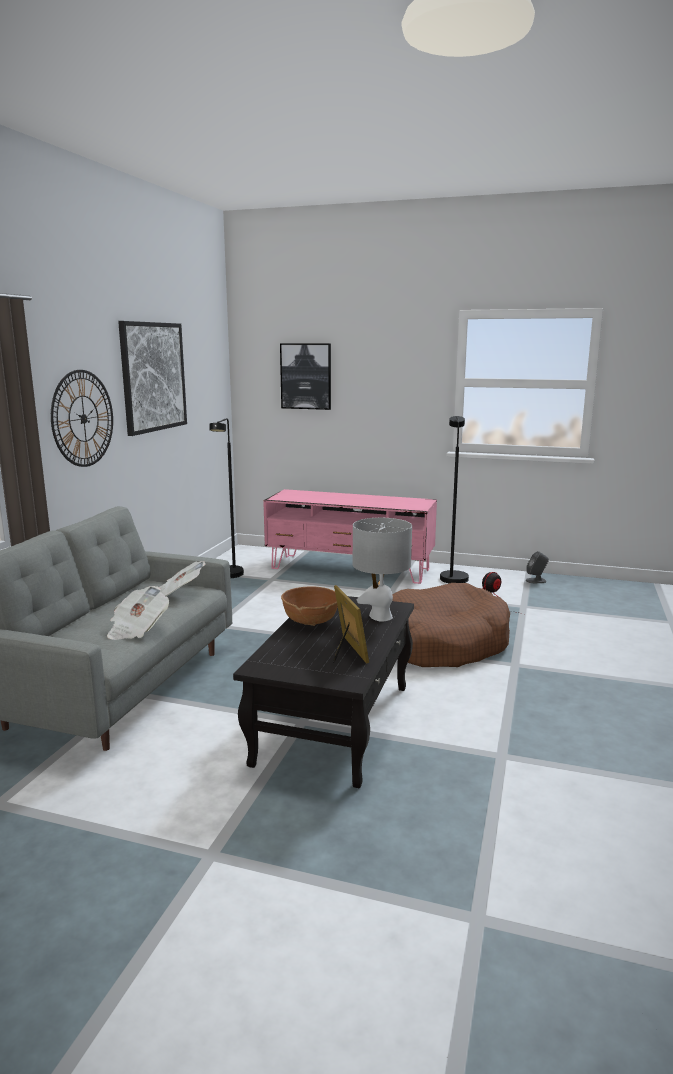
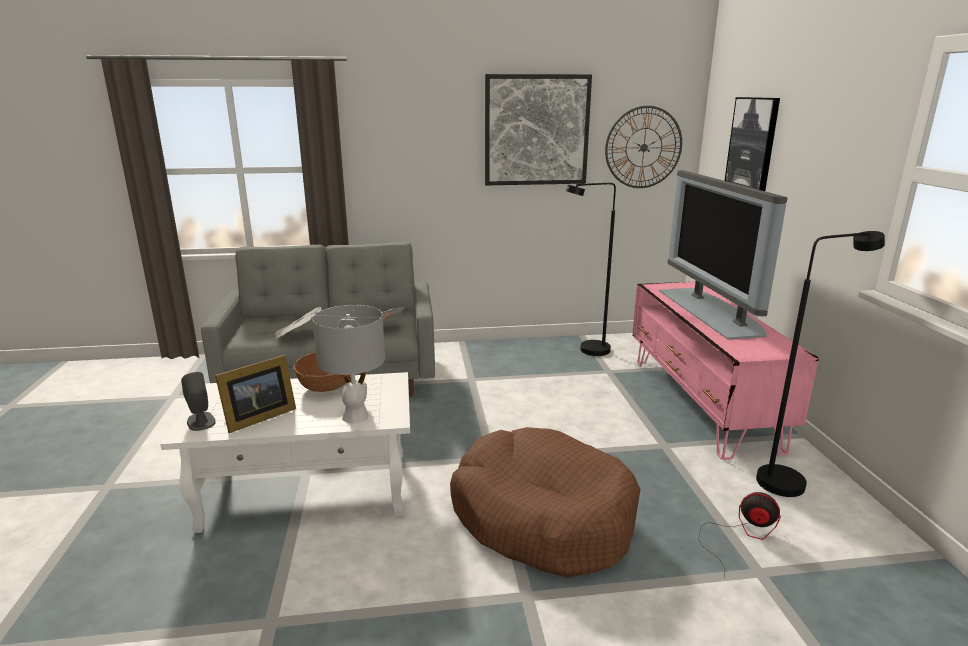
camera: 65 degrees right, 5 degrees up
wall clock [51,370,113,467] -> wall clock moved to [605,106,682,188]
black coffee table [233,596,414,788] -> white coffee table [160,372,410,533]
grey speaker [526,551,549,583] -> grey speaker moved to [181,372,216,431]
none -> television [659,170,788,340]

